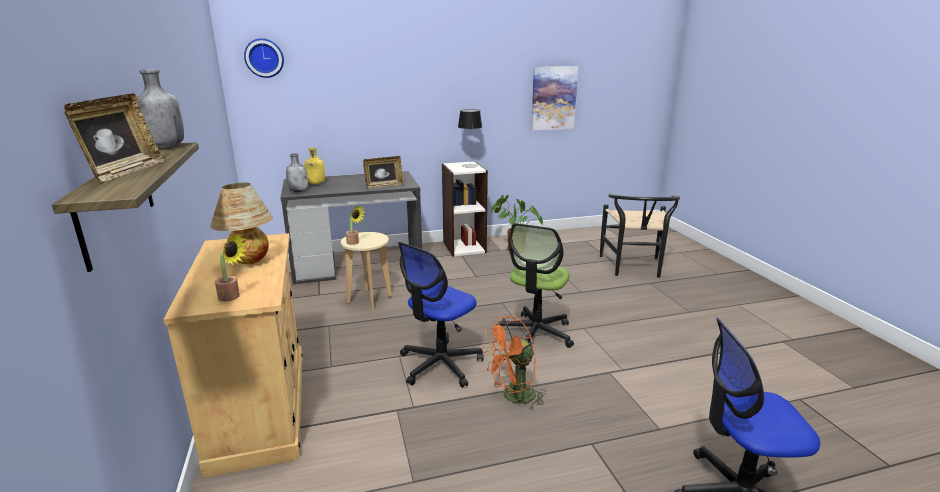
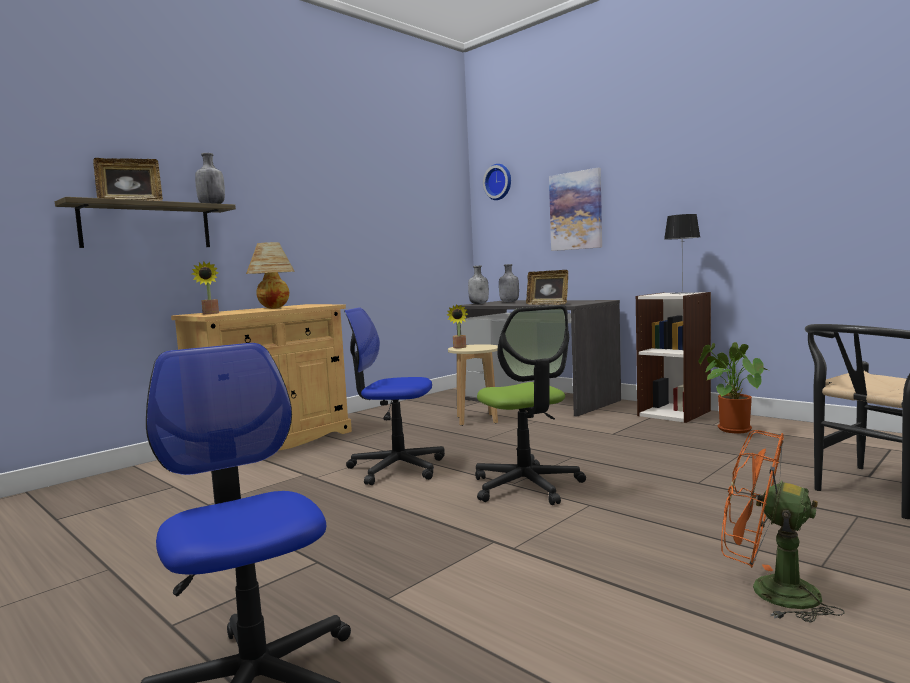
camera: 60 degrees right, 15 degrees down
yellow bottle [304,148,325,184] -> grey bottle [499,264,519,302]
orange fan [482,316,546,412] -> orange fan moved to [721,430,845,623]
office chair [496,223,574,348] -> office chair turned 105 degrees counterclockwise [475,305,586,505]
picture [531,66,578,130] -> picture moved to [549,168,602,251]

